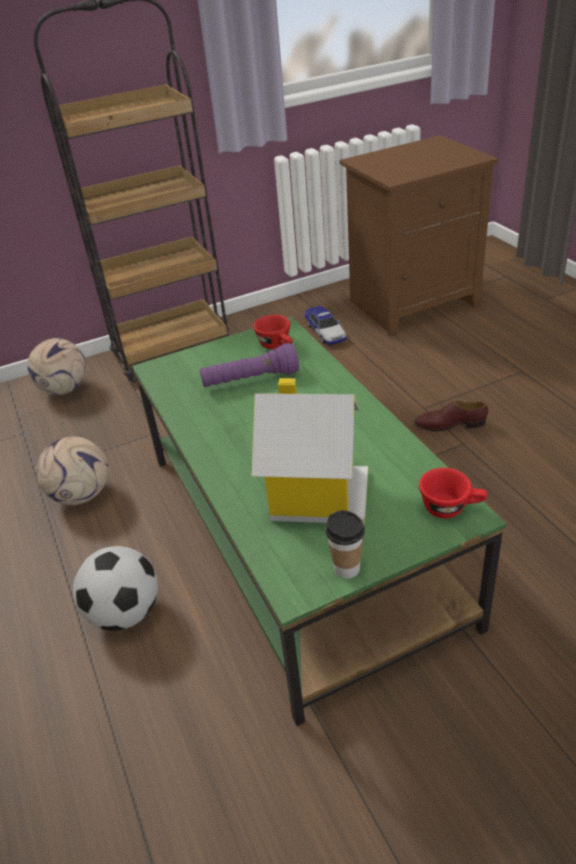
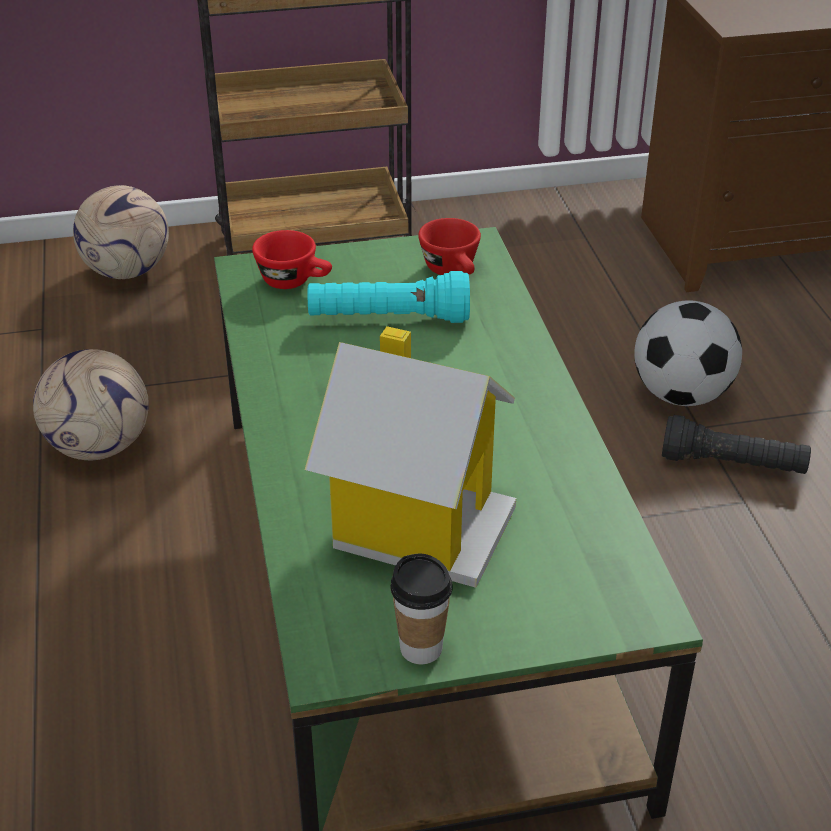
camera: 10 degrees right, 0 degrees up
football [73,546,158,631] -> football moved to [634,300,742,406]
purple flashlight [200,343,299,387] -> turquoise flashlight [308,271,470,323]
toy car [304,306,347,345] -> none
brown shoe [414,400,488,432] -> black flashlight [662,415,811,474]
red cup [419,468,487,518] -> red cup moved to [252,230,332,289]

